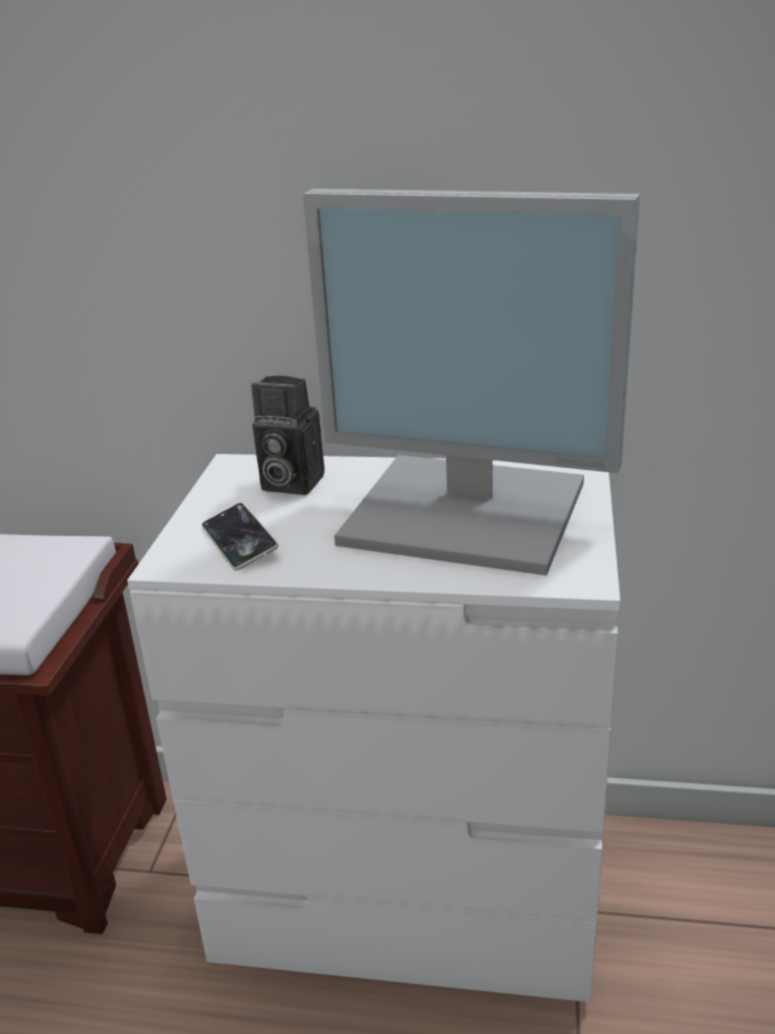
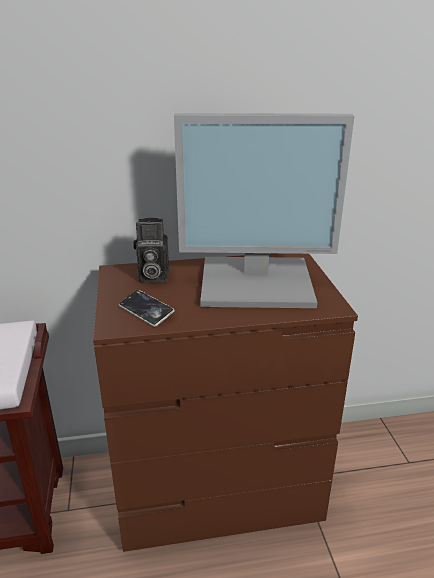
camera: 20 degrees left, 0 degrees up
white dresser [127,454,620,1002] -> brown dresser [93,253,358,552]

